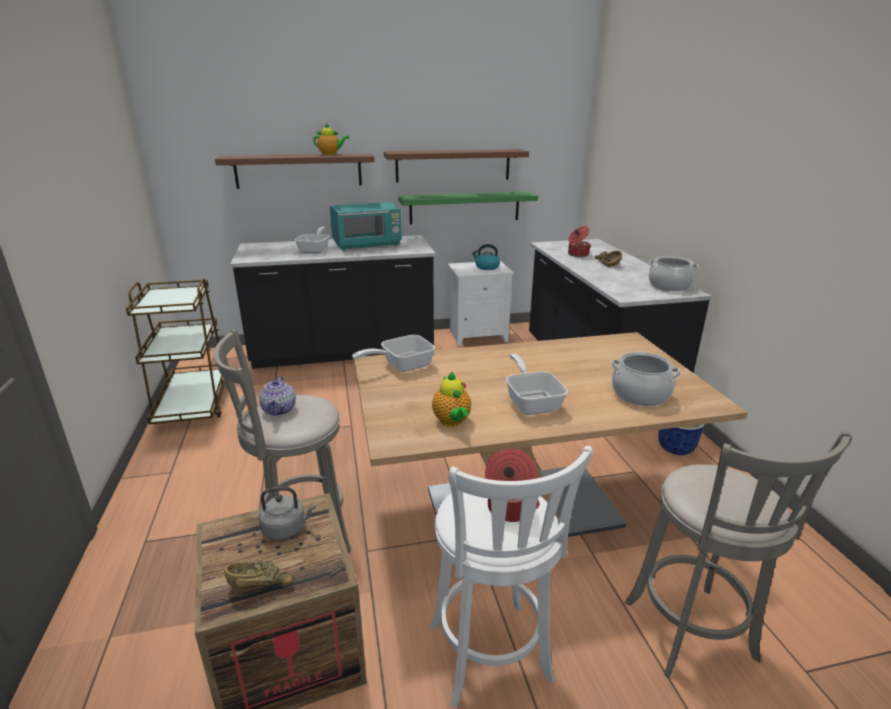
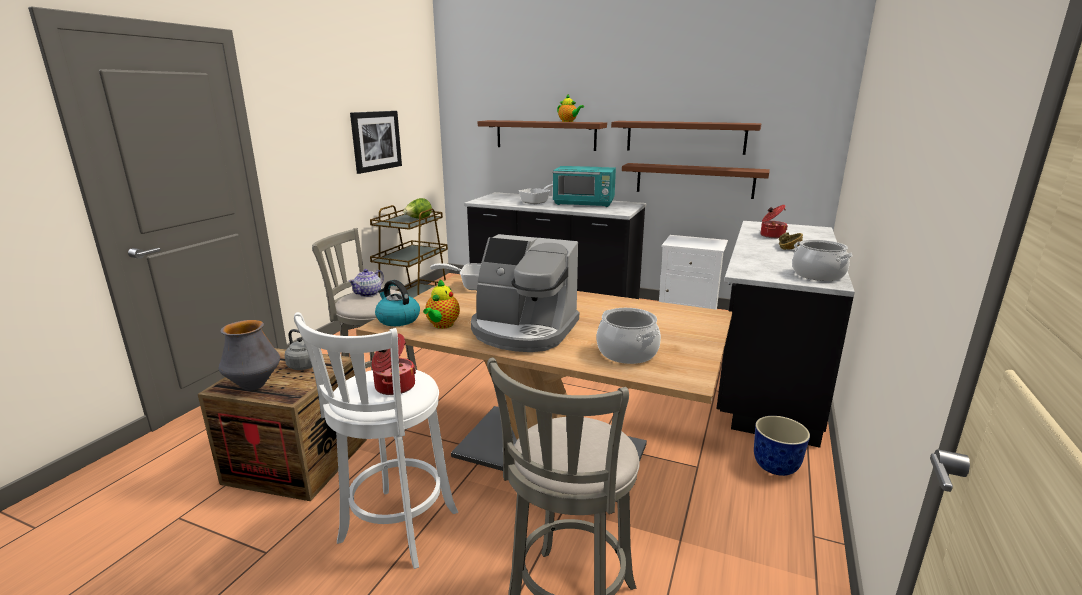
camera: 35 degrees right, 5 degrees down
brown bowl [224,561,293,589] -> vase [219,320,280,391]
green shelf [398,191,538,225] -> brown shelf [622,163,770,199]
kettle [472,244,500,270] -> kettle moved to [375,280,420,326]
frying pan [506,354,568,415] -> coffee machine [471,234,579,352]
none -> picture [350,111,402,174]
none -> lettuce [403,198,432,219]

